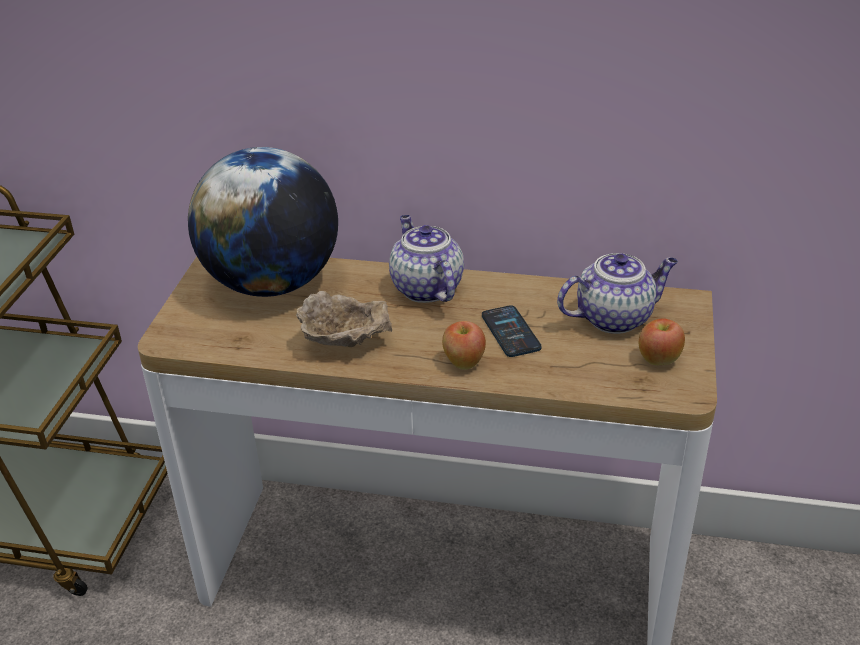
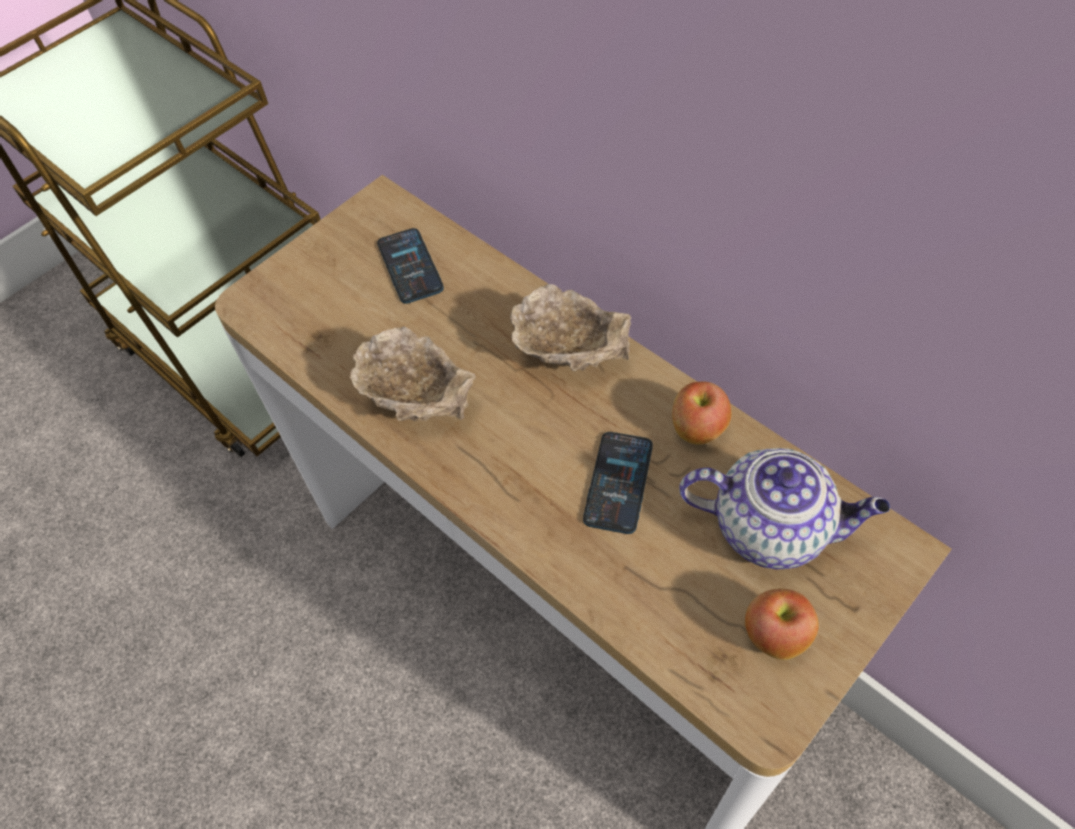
camera: 35 degrees right, 20 degrees up
globe [188,147,338,297] -> phone [377,228,444,304]
teapot [389,215,464,303] -> beige bowl [510,284,631,371]
apple [442,321,486,370] -> apple moved to [672,381,731,445]

